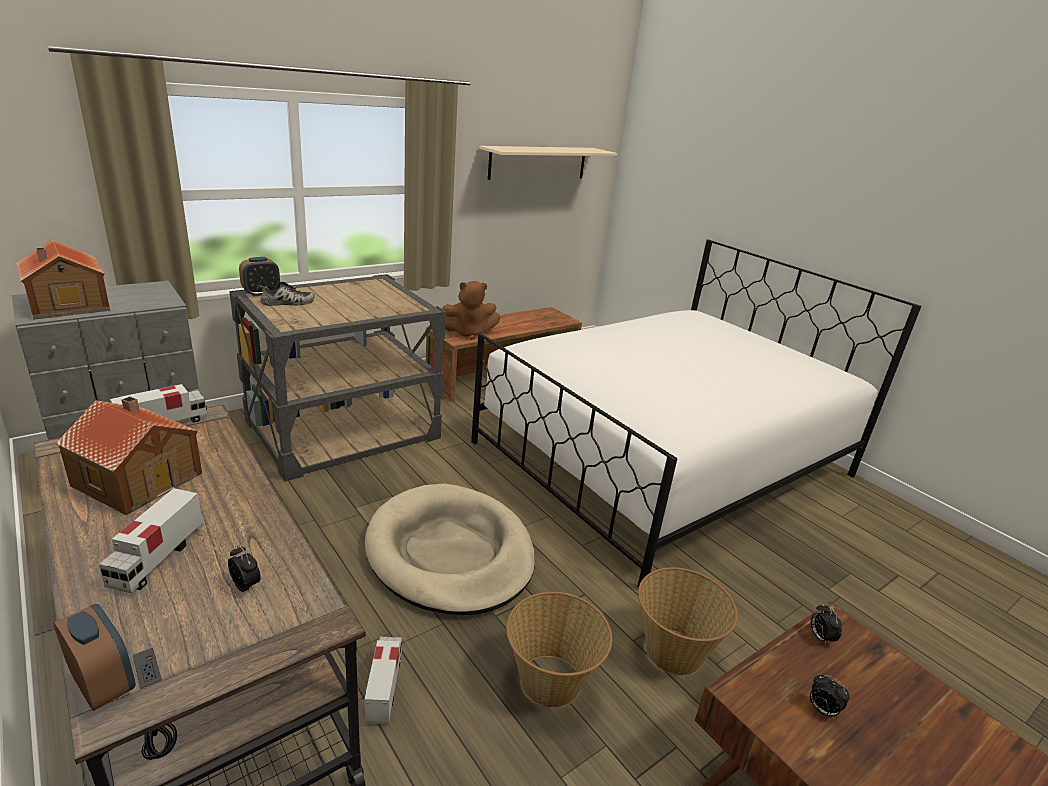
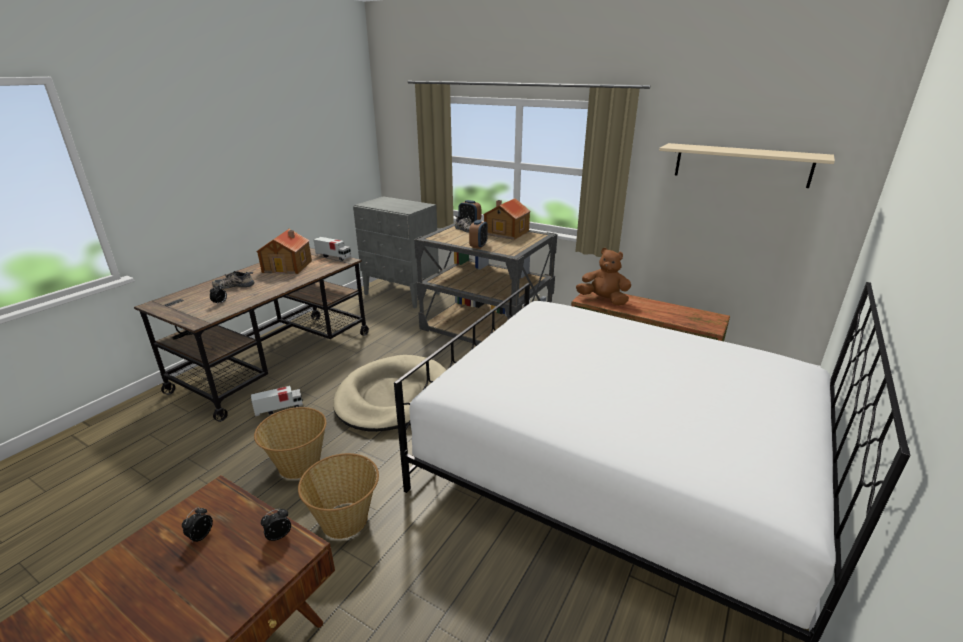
camera: 70 degrees right, 0 degrees up
toy house [16,240,110,320] -> toy house moved to [483,198,531,240]
alarm clock [54,604,136,711] -> alarm clock moved to [469,220,488,249]
toy truck [99,488,203,594] -> shoe [212,271,254,289]
brown plush toy [442,281,501,340] -> brown plush toy turned 150 degrees clockwise [576,248,631,306]

